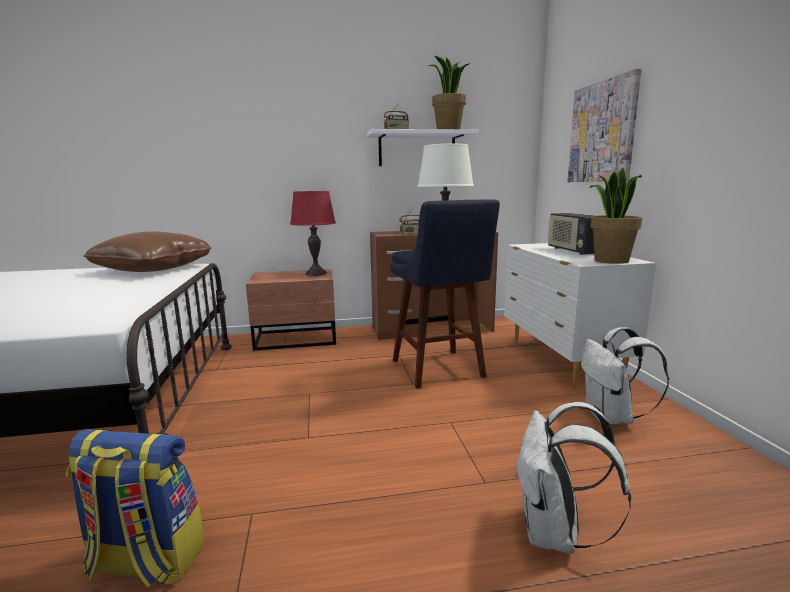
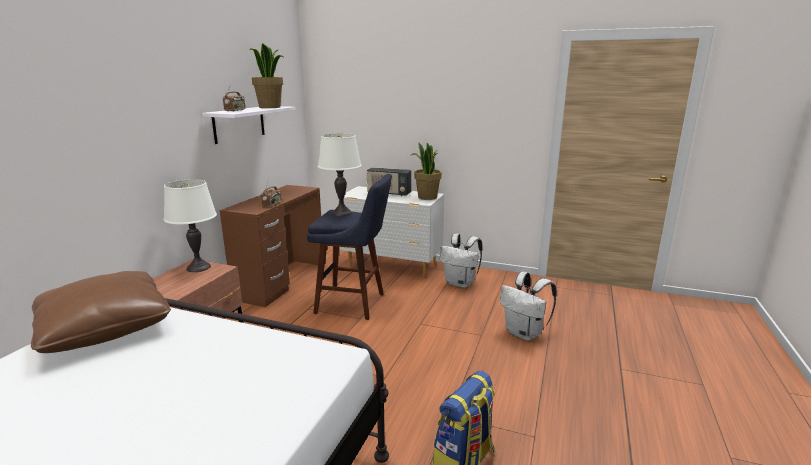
camera: 60 degrees left, 5 degrees up
red table lamp [290,191,336,276] -> white table lamp [163,179,217,272]
picture [568,68,642,182] -> none

